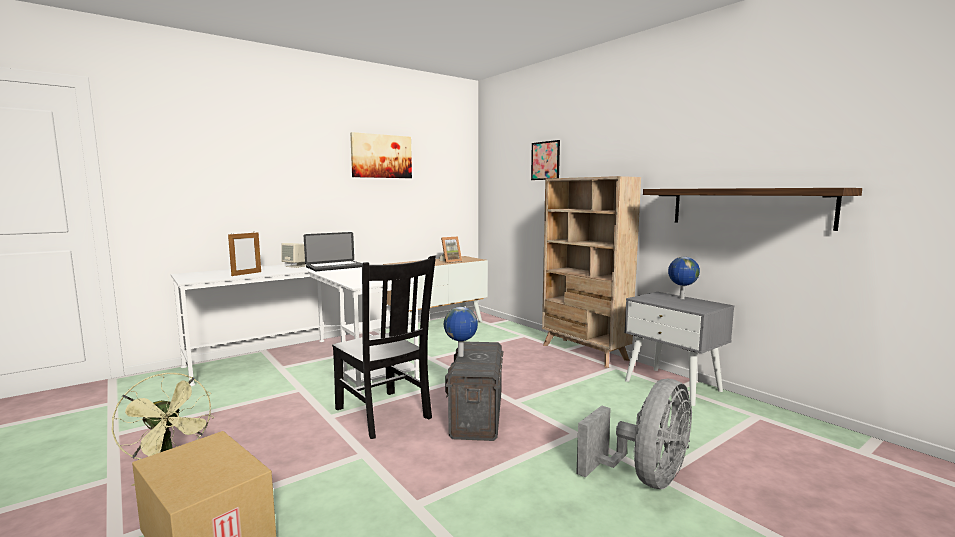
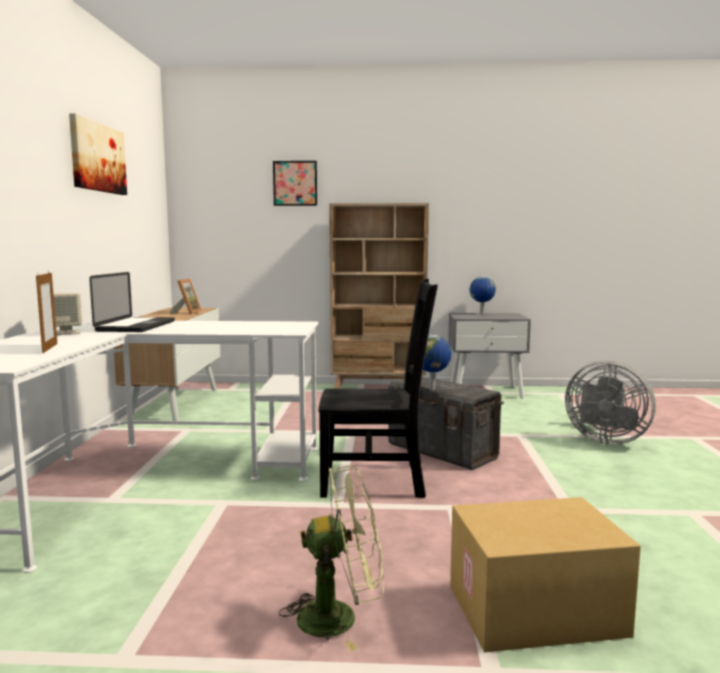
camera: 50 degrees left, 0 degrees up
grey fan [576,379,692,489] -> grey fan turned 135 degrees clockwise [565,360,656,445]
shelf [643,188,862,231] -> none

